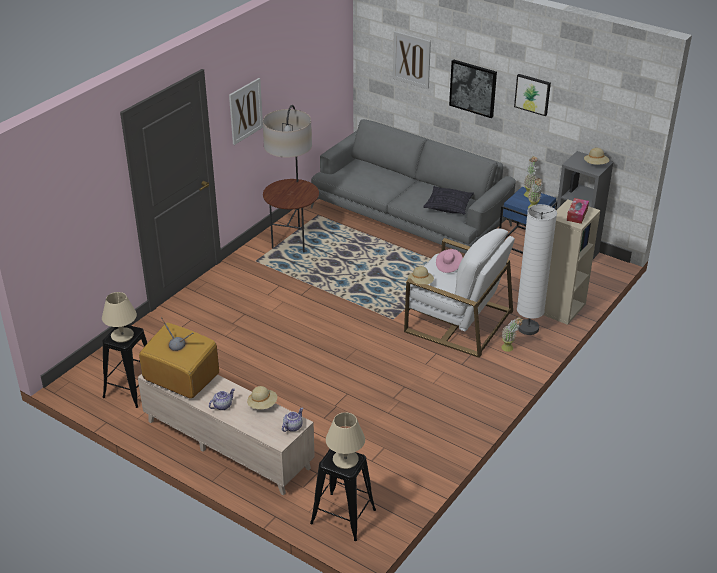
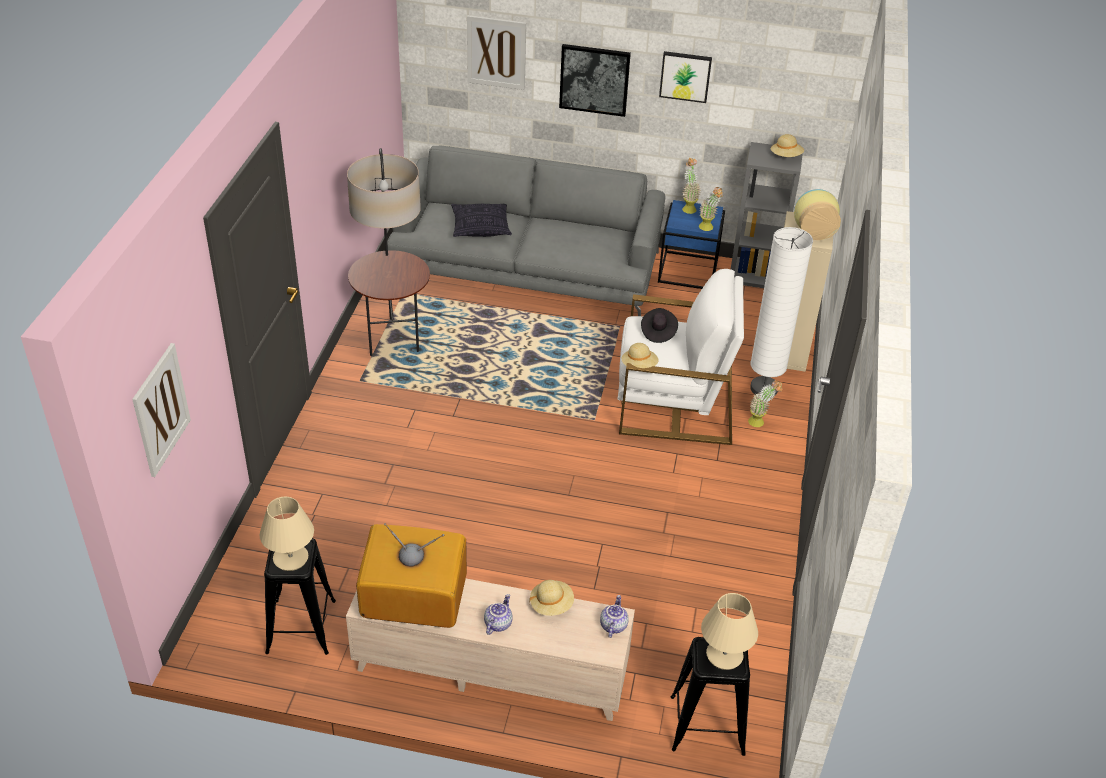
camera: 25 degrees left, 5 degrees up
picture [229,78,263,145] -> picture moved to [132,343,191,477]
pillow [423,186,474,215] -> pillow moved to [451,204,512,237]
pink hat [436,249,463,273] -> black hat [641,308,678,343]
tissue box [567,198,589,224] -> vase [794,189,841,240]

